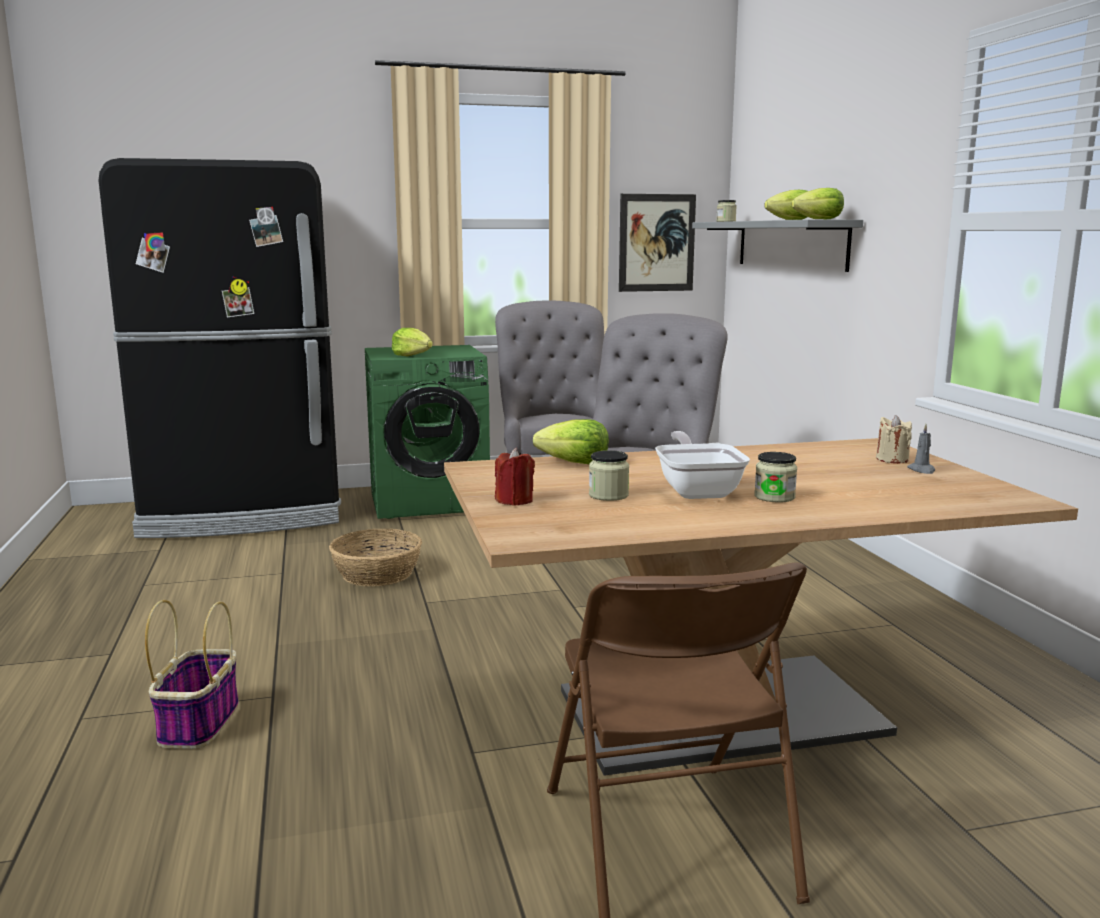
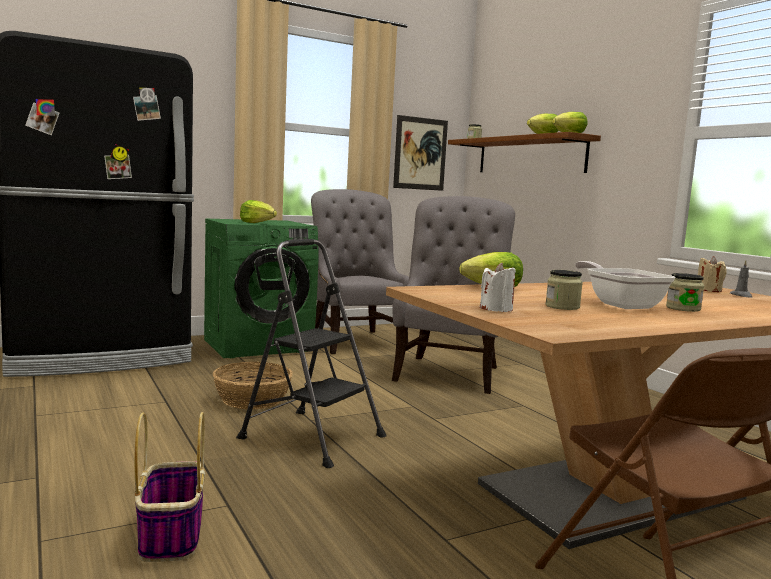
camera: 15 degrees left, 5 degrees down
red candle [495,448,535,506] -> white candle [480,263,516,312]
grey shelf [692,219,863,272] -> brown shelf [448,132,601,173]
none -> black step ladder [236,239,387,468]

